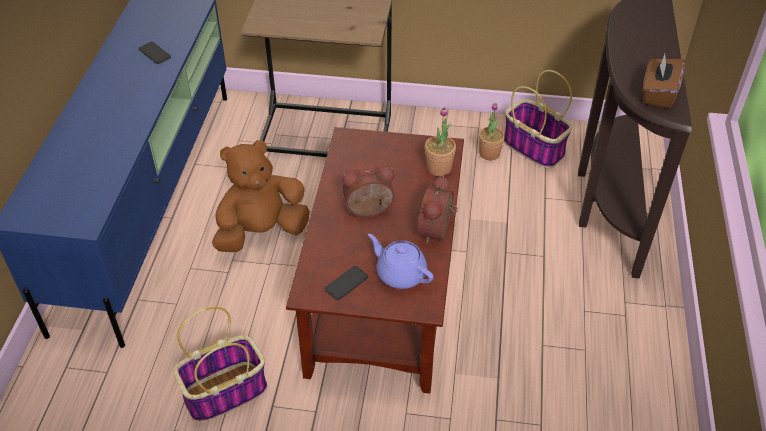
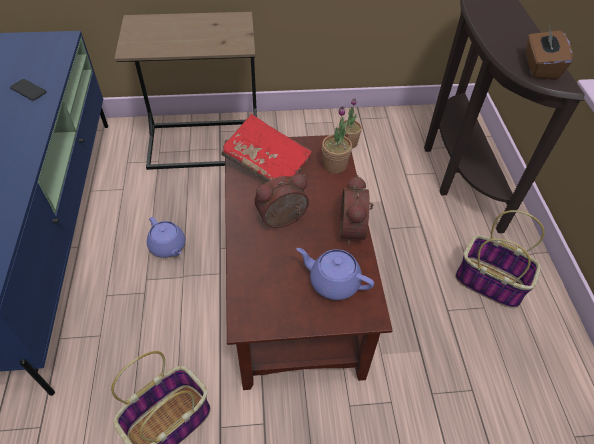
camera: 15 degrees left, 5 degrees up
brown plush toy [212,140,310,252] -> purple teapot [147,217,185,258]
phone [325,266,368,300] -> none
basket [504,70,572,169] -> basket moved to [455,210,545,309]
none -> red book [221,114,312,182]

